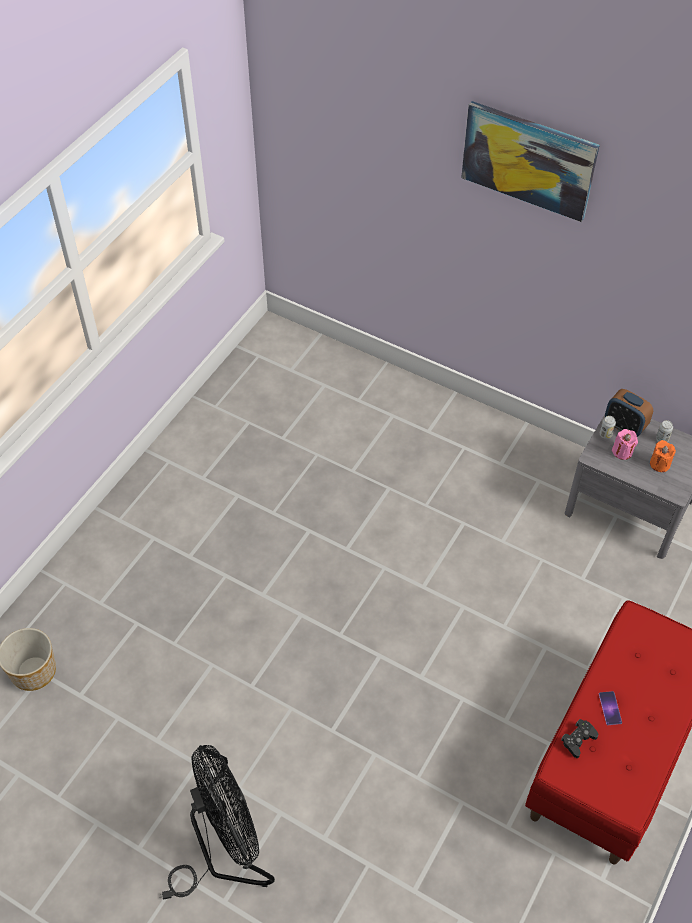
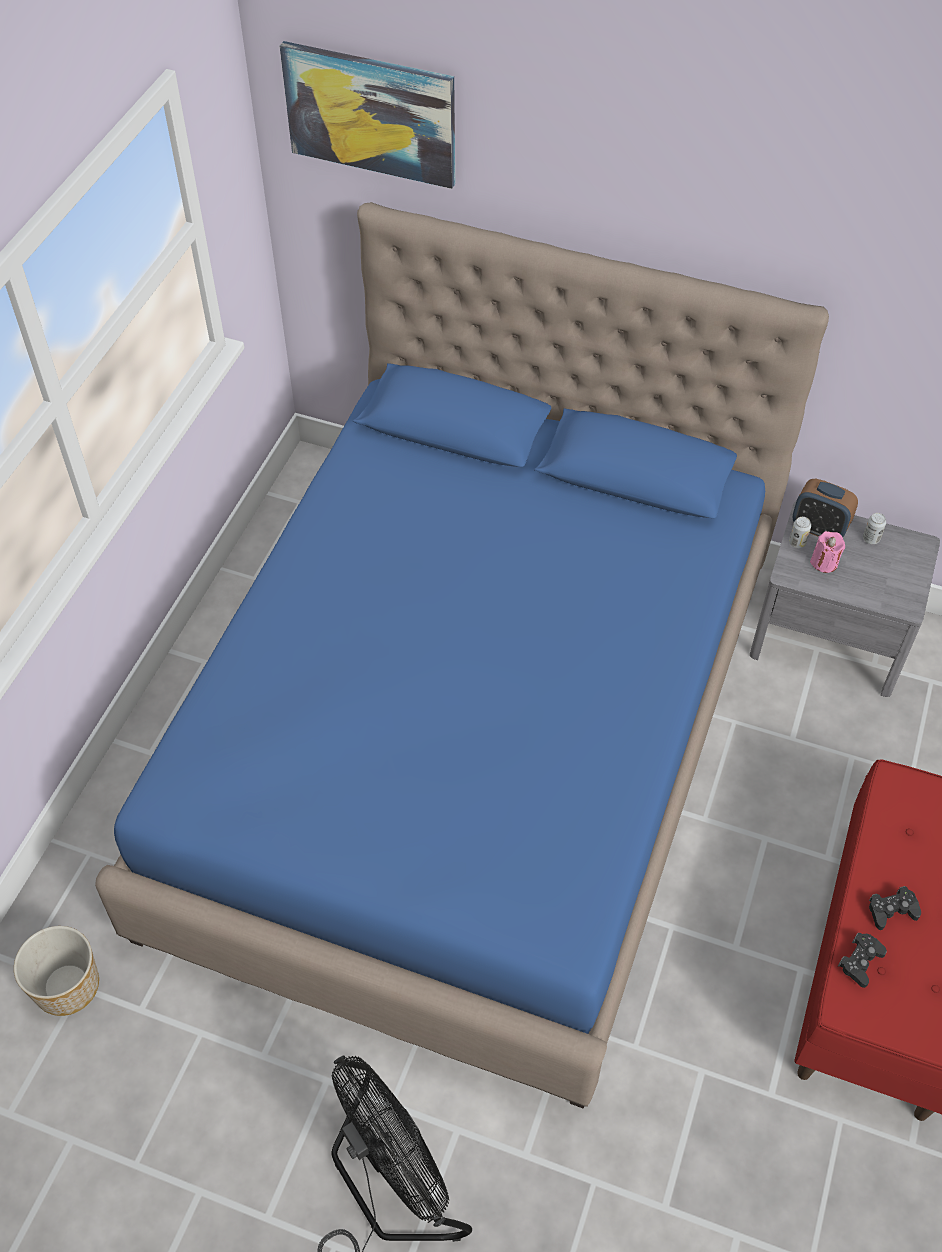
camera: 10 degrees left, 0 degrees up
picture [461,101,600,222] -> picture moved to [280,41,455,189]
phone [599,691,622,725] -> black game controller [869,886,921,930]
orange candle [650,440,676,472] -> none
none -> blue bed [95,202,829,1108]

